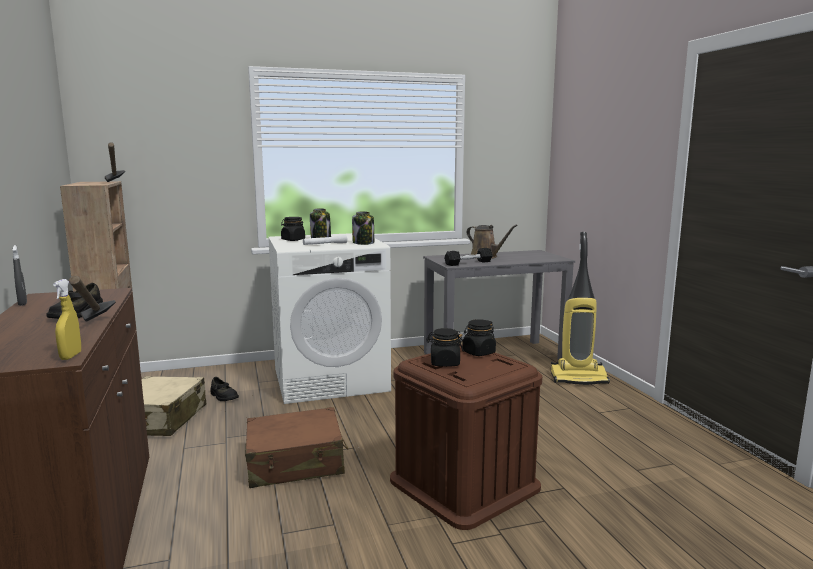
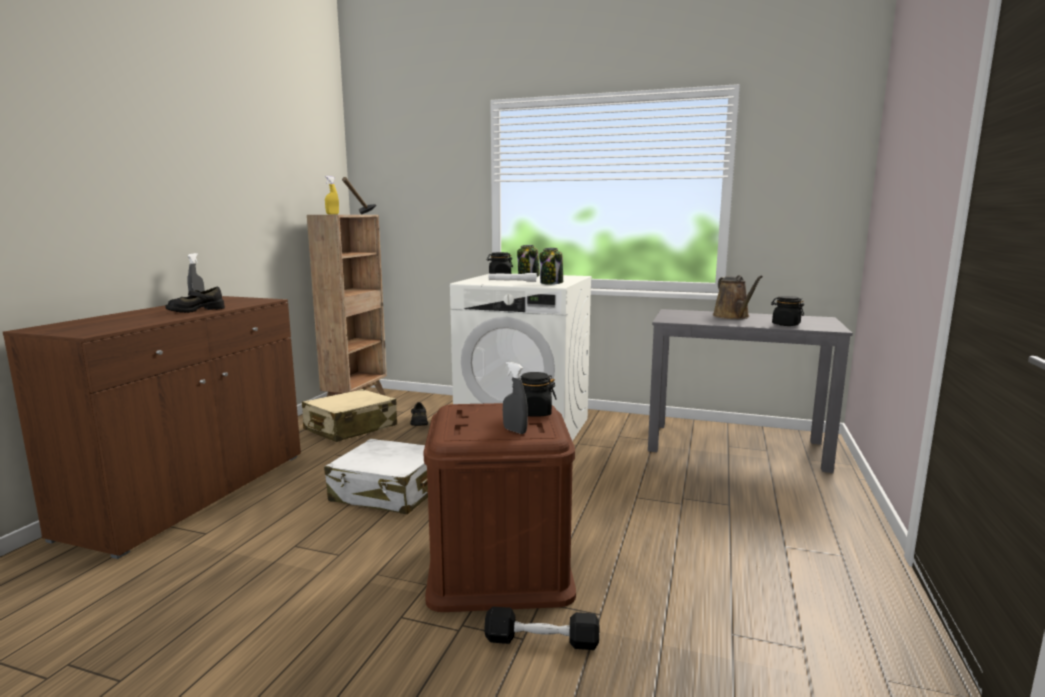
camera: 35 degrees right, 0 degrees up
yellow spray bottle [53,279,81,360] -> yellow spray bottle moved to [325,176,339,214]
hammer [69,276,116,321] -> none
brown suitcase [245,407,348,488] -> white suitcase [324,439,428,514]
black jar [426,328,464,367] -> black jar moved to [771,296,804,326]
black dumbbell [444,248,493,266] -> black dumbbell moved to [484,607,599,650]
vacuum cleaner [551,232,610,385] -> none
none -> grey spray bottle [503,362,528,434]

